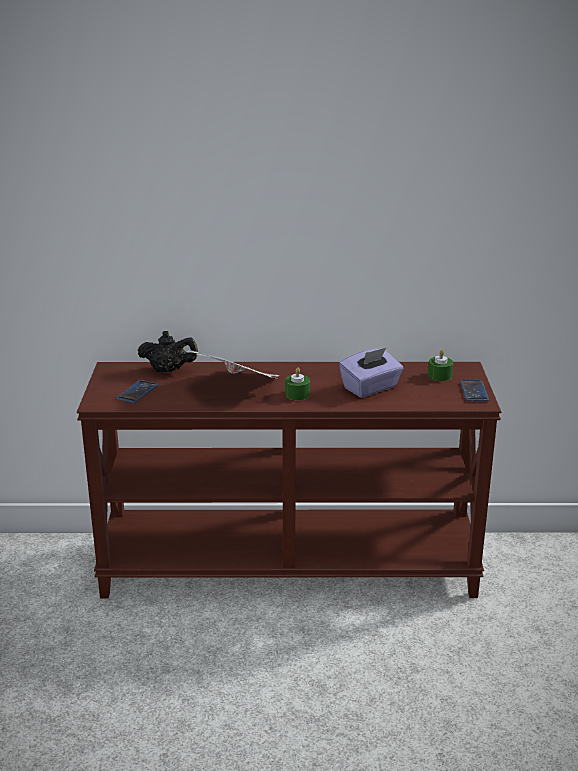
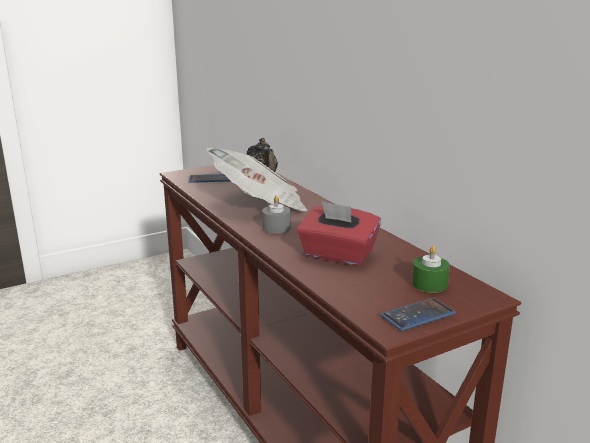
camera: 60 degrees right, 5 degrees down
green candle [285,368,310,400] -> grey candle [262,196,291,234]
purple tissue box [339,348,403,398] -> red tissue box [297,201,381,265]

